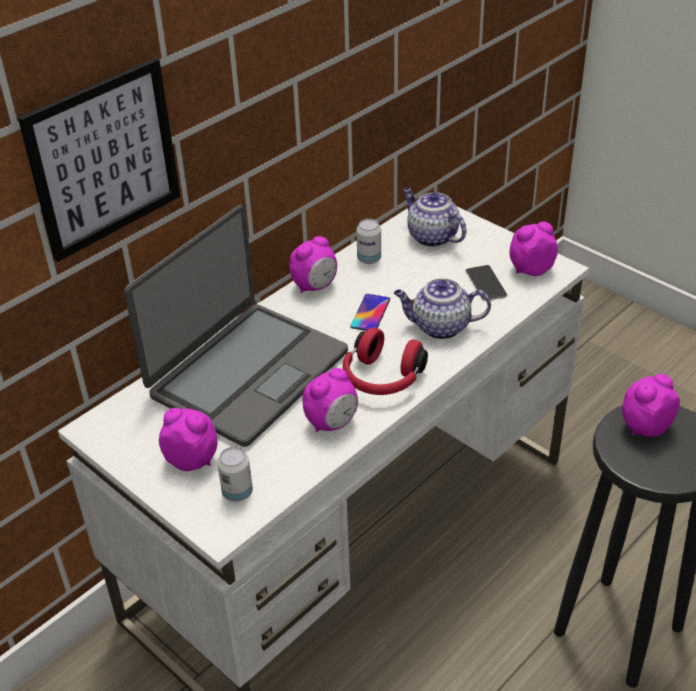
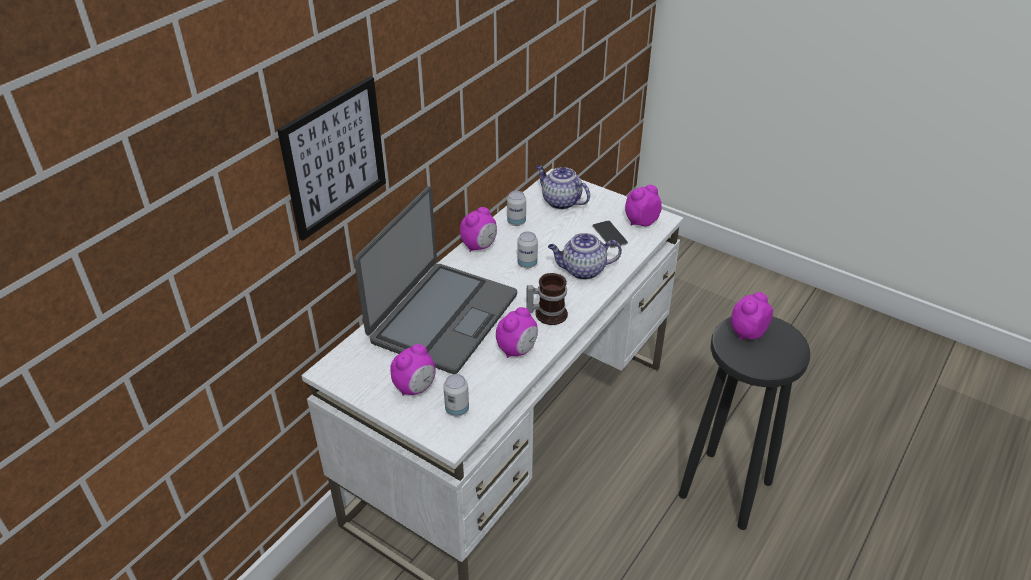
camera: 10 degrees left, 0 degrees up
alarm clock [159,408,217,471] -> alarm clock turned 120 degrees clockwise [390,344,436,396]
red headphones [343,327,428,395] -> mug [526,273,568,325]
phone [350,294,390,331] -> can [517,232,538,268]

